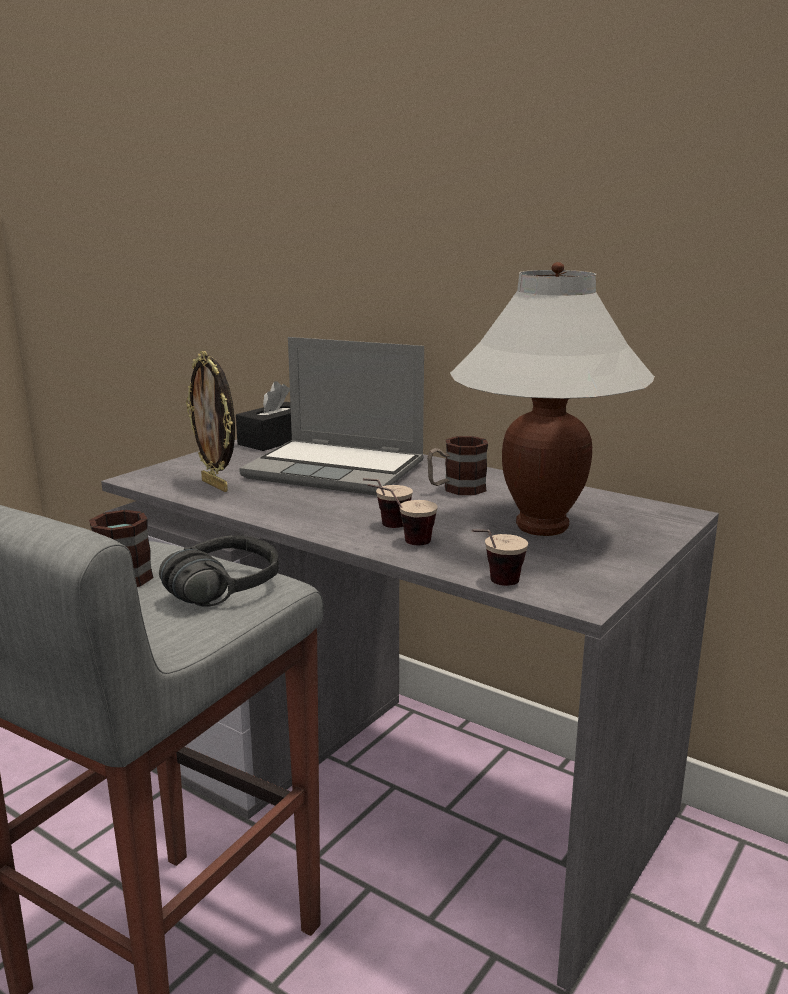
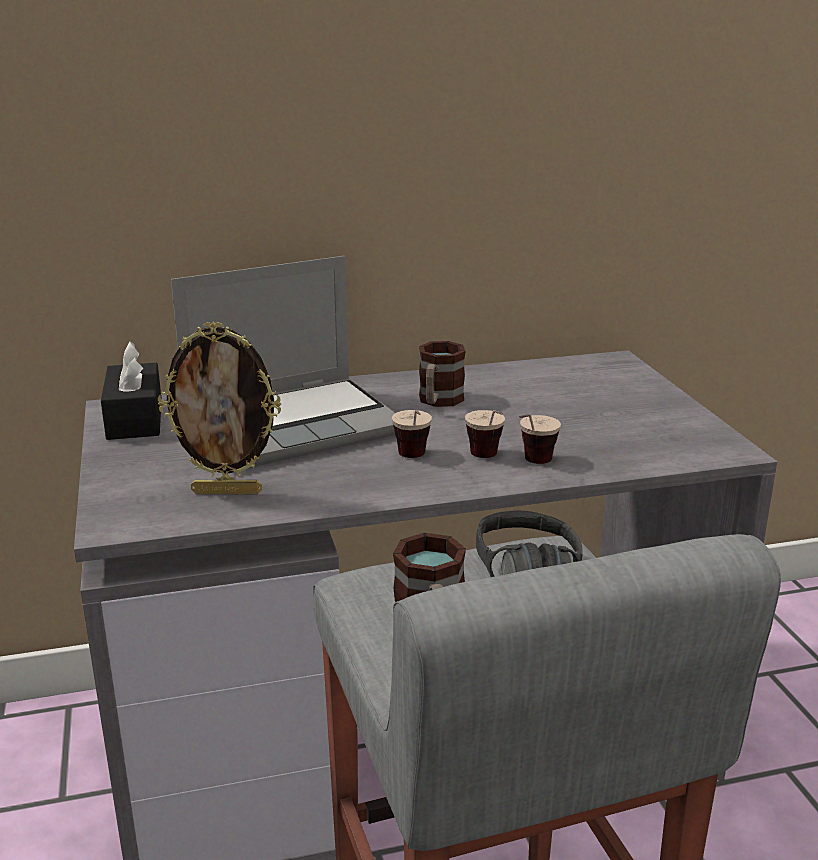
camera: 50 degrees left, 5 degrees up
white table lamp [450,262,655,536] -> none
cup [472,529,528,586] -> cup moved to [392,410,432,458]

